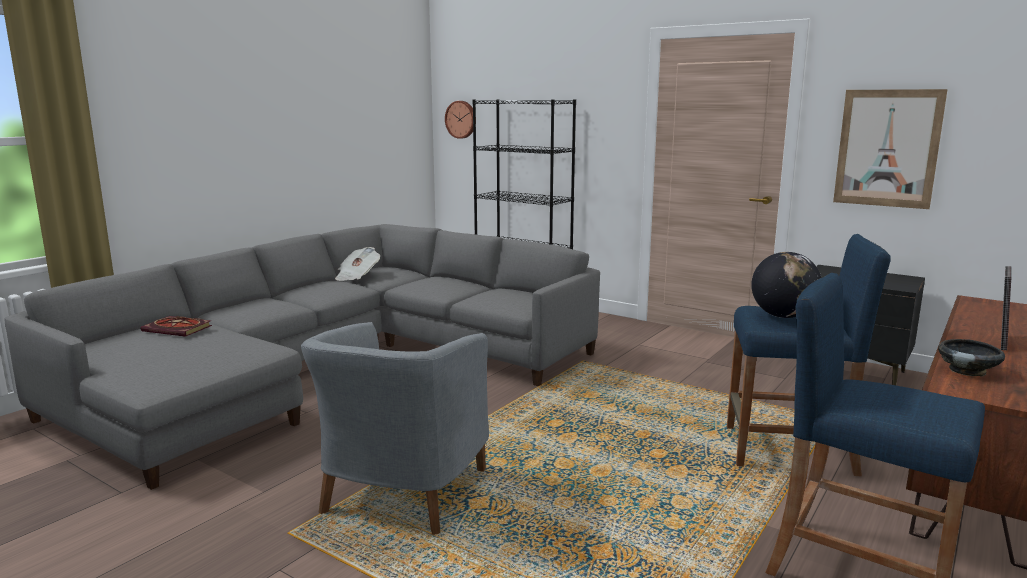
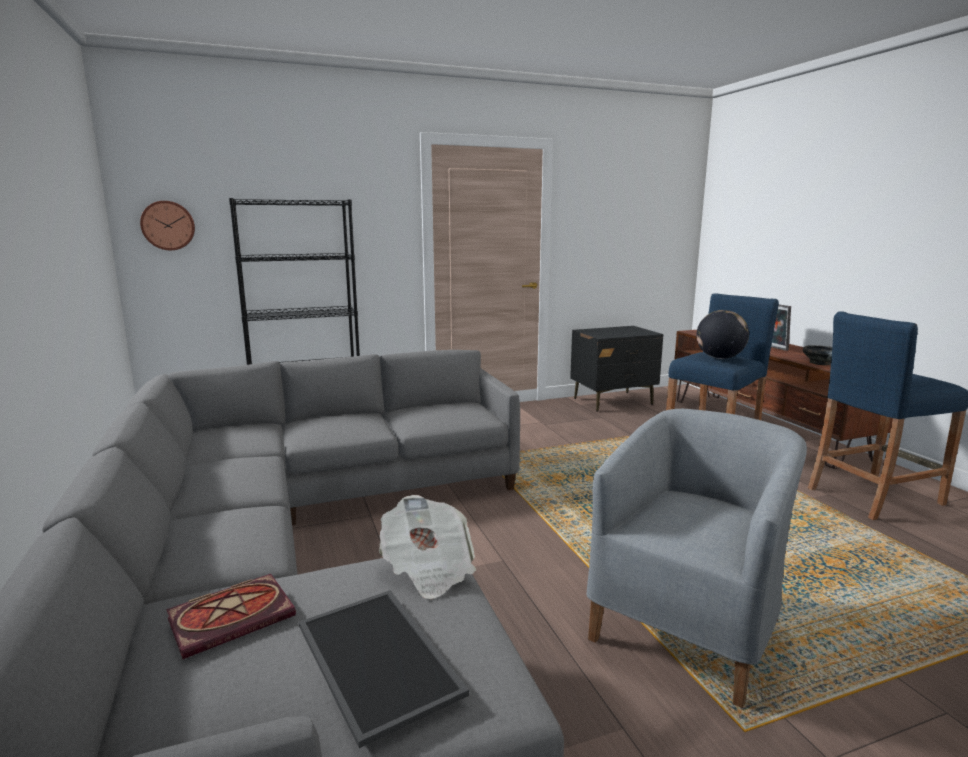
camera: 55 degrees left, 0 degrees up
grey armchair [301,322,489,535] -> grey armchair turned 105 degrees counterclockwise [586,409,807,708]
newspaper [335,247,380,281] -> newspaper moved to [379,495,476,599]
picture [833,89,948,209] -> none
none -> tray [299,590,469,748]

